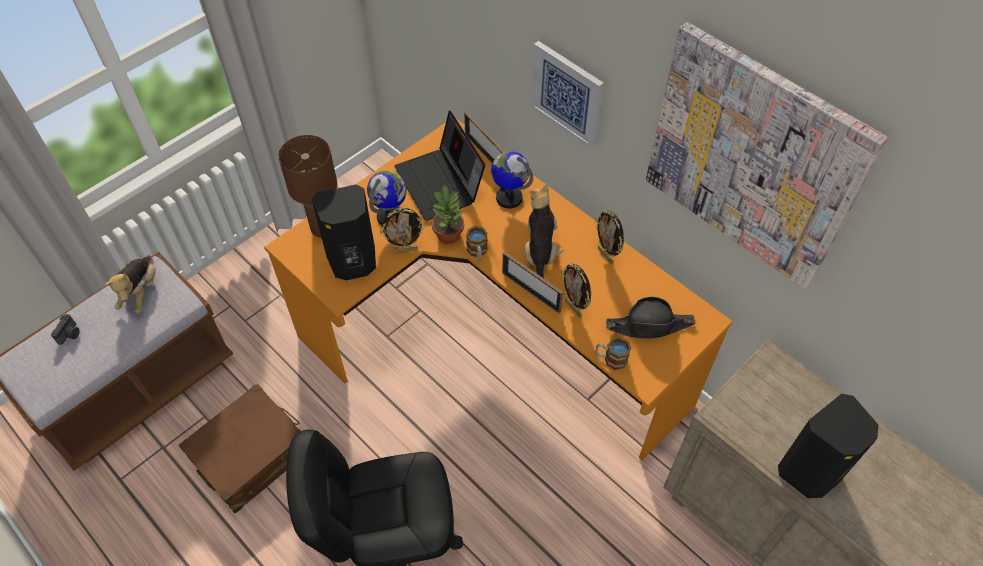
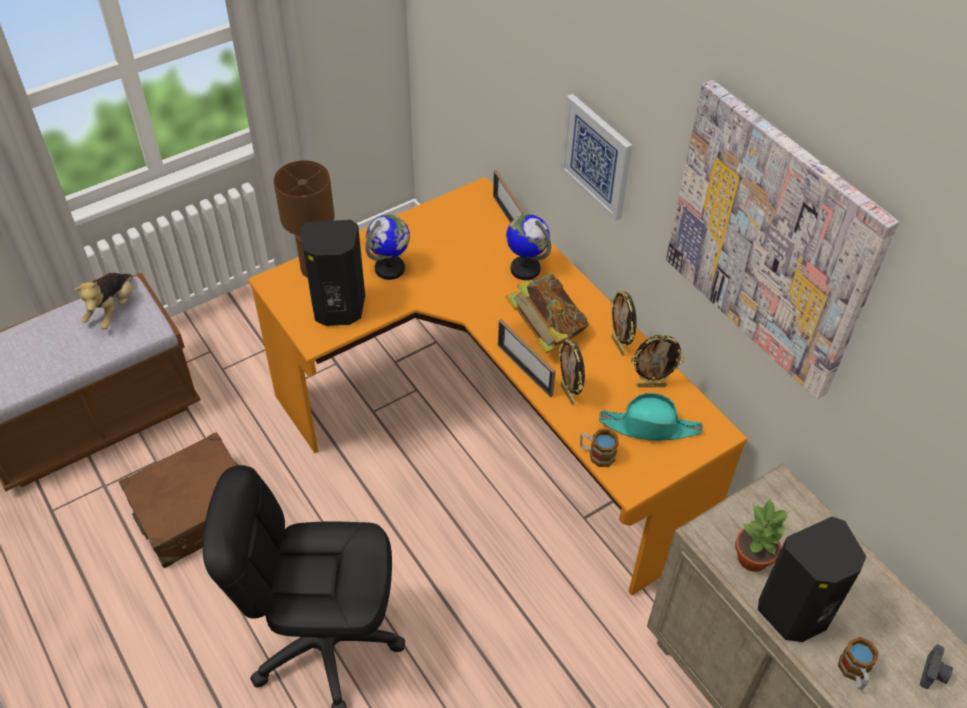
camera: 10 degrees right, 5 degrees down
camera [51,314,80,345] -> camera moved to [920,644,953,689]
picture frame [380,208,425,253] -> picture frame moved to [631,334,685,387]
laptop [394,111,485,221] -> none
potted plant [432,185,464,244] -> potted plant moved to [735,499,789,572]
mug [466,226,488,261] -> mug moved to [838,637,879,690]
plush toy [525,183,564,278] -> book [505,274,589,354]
black hat [606,297,695,339] -> turquoise hat [599,393,703,441]

